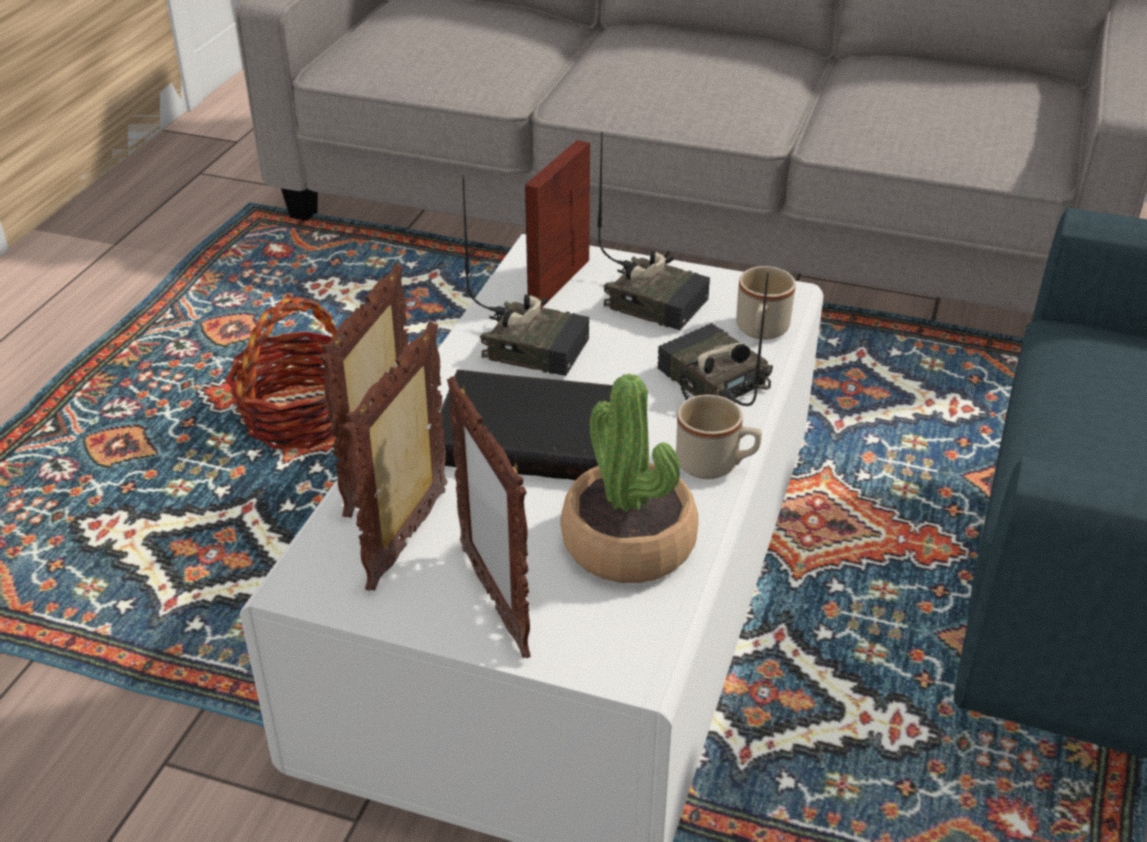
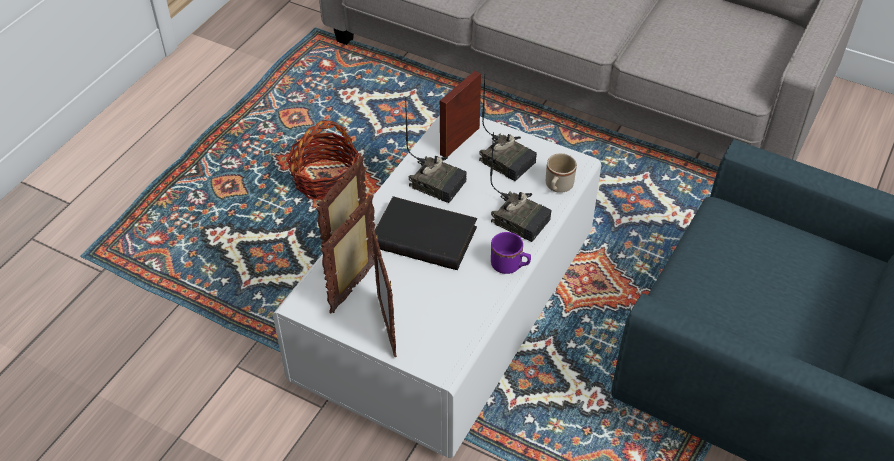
camera: 10 degrees right, 10 degrees up
potted plant [560,373,699,583] -> none
radio [657,273,773,406] -> radio turned 150 degrees clockwise [490,132,551,242]
beige mug [676,395,762,479] -> purple mug [491,232,531,274]

